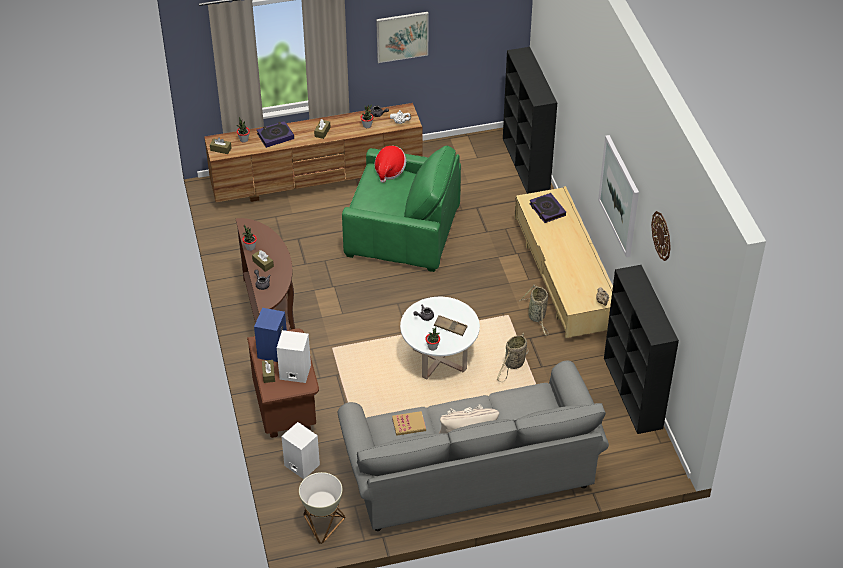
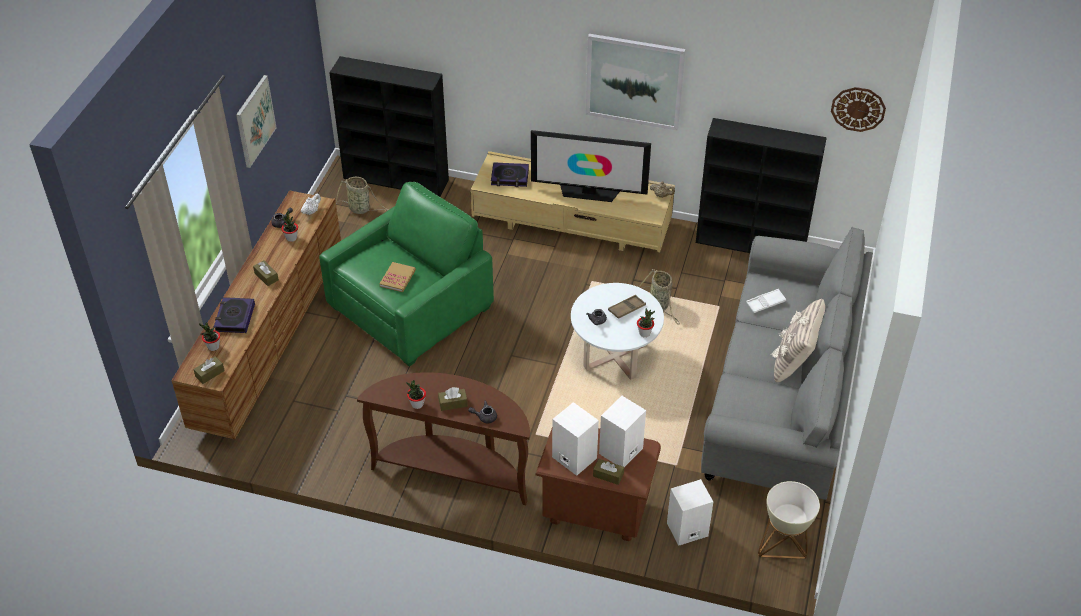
camera: 60 degrees left, 0 degrees up
blue speaker [254,308,287,362] -> white speaker [552,402,599,476]
hat [374,146,406,183] -> none
book [392,411,426,436] -> book moved to [380,262,416,292]
basket [520,284,549,335] -> basket moved to [336,177,389,214]
wall clock [651,211,671,261] -> wall clock moved to [831,87,886,132]
none -> television [531,130,651,202]
none -> white tray [746,289,786,313]

